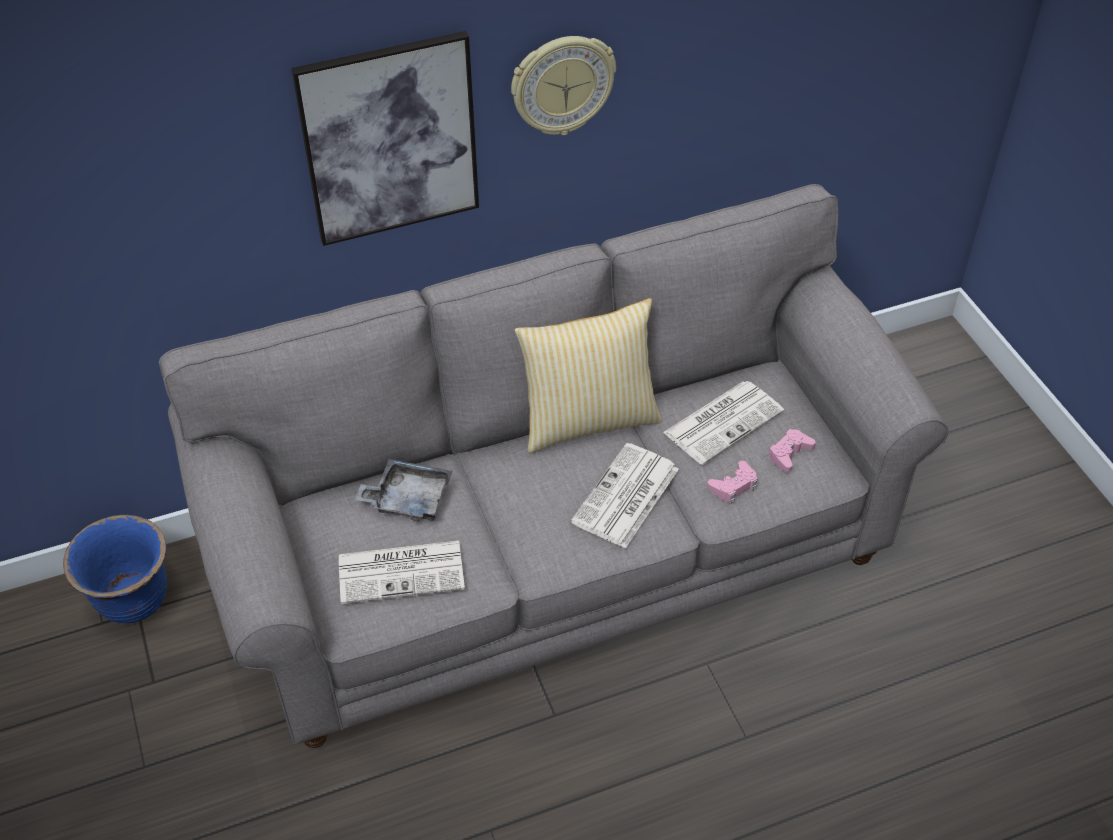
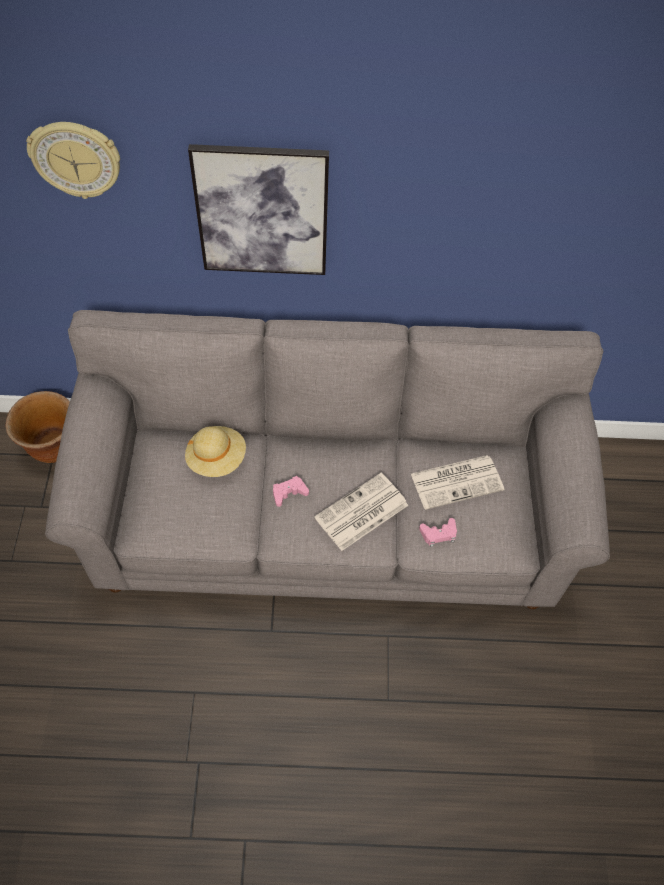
camera: 20 degrees right, 10 degrees up
blue planter [63,515,167,623] -> brown planter [6,391,70,463]
newspaper [339,540,465,604] -> none
grey tray [354,459,452,521] -> beige hat [185,426,246,477]
wall clock [511,36,616,135] -> wall clock moved to [26,122,120,199]
pillow [515,298,663,453] -> none
pink game controller [768,429,815,472] -> pink game controller moved to [273,476,309,507]

